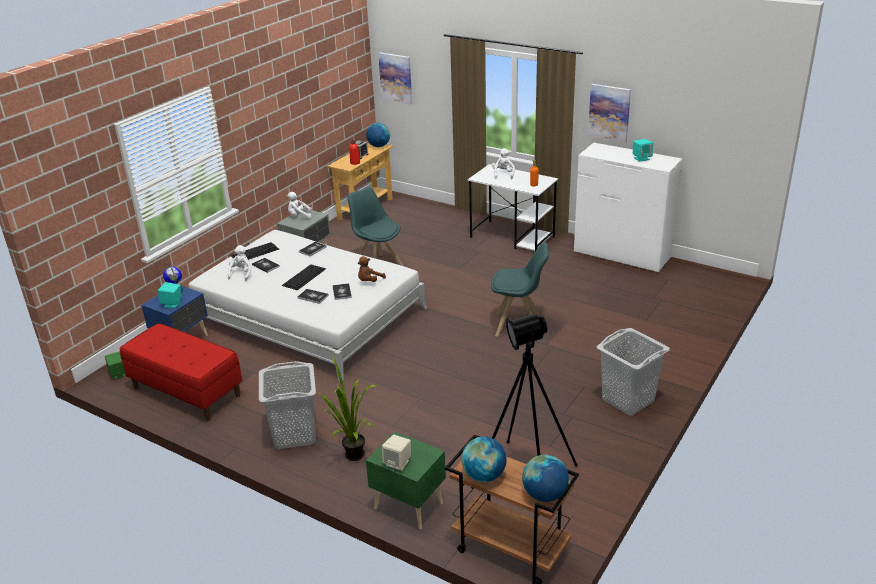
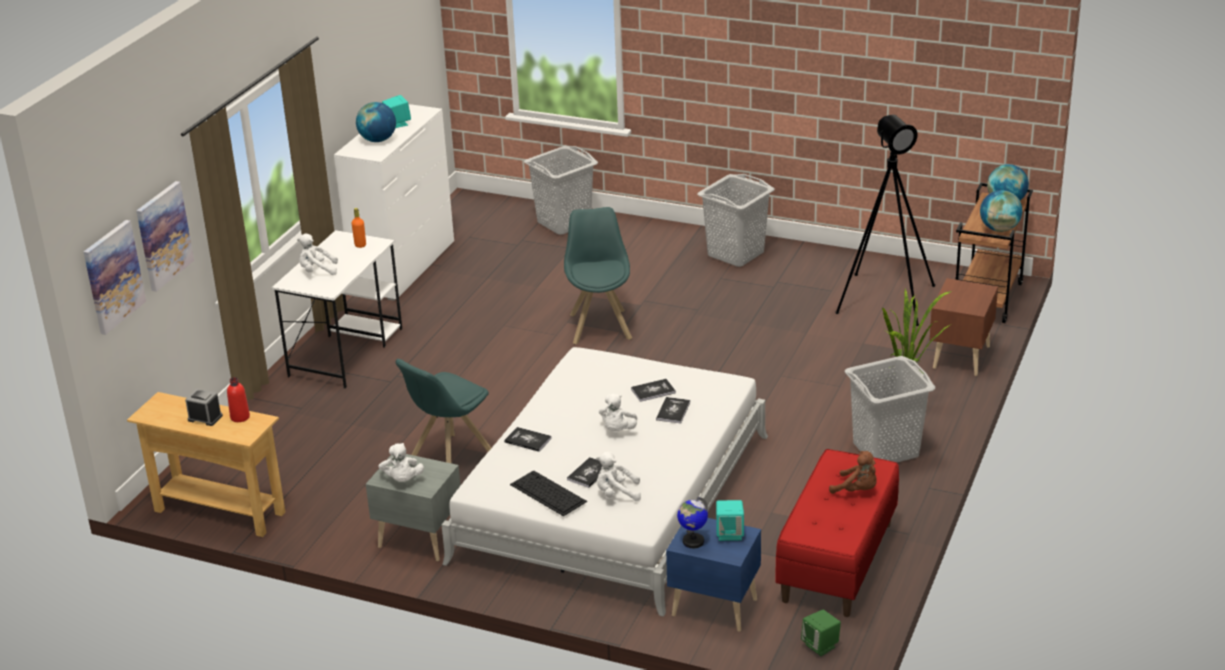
camera: 100 degrees left, 0 degrees up
keyboard [282,264,326,290] -> white plush toy [599,393,637,431]
brown plush toy [357,256,386,282] -> brown plush toy moved to [829,451,877,494]
globe [366,123,390,147] -> globe moved to [356,102,396,142]
green nightstand [366,431,446,529] -> brown nightstand [929,278,998,376]
beige speaker [382,435,411,471] -> none
picture [588,84,631,143] -> picture moved to [136,181,194,292]
none -> grey laundry basket [524,146,598,235]

